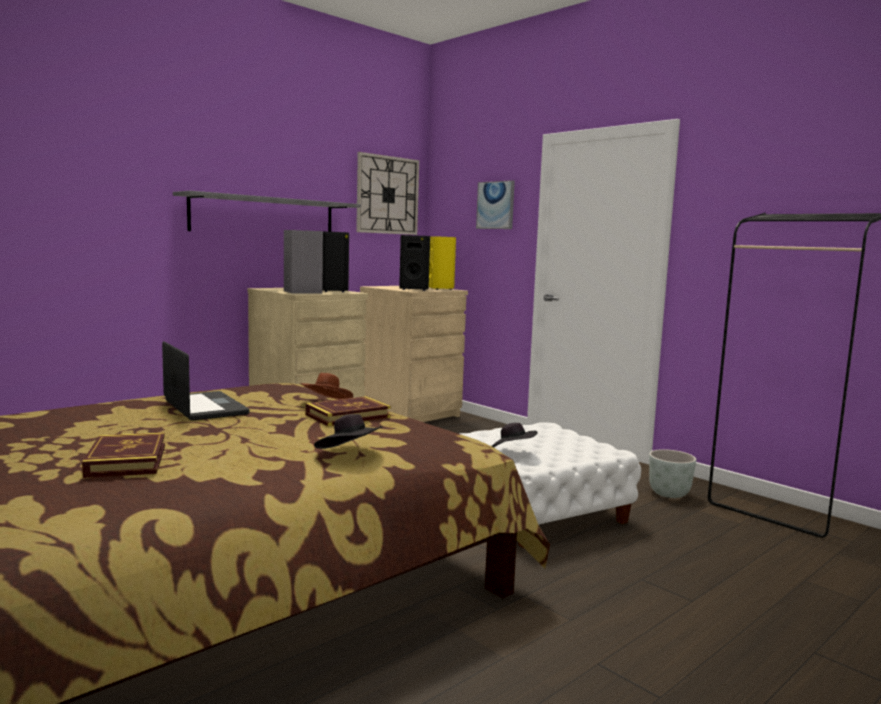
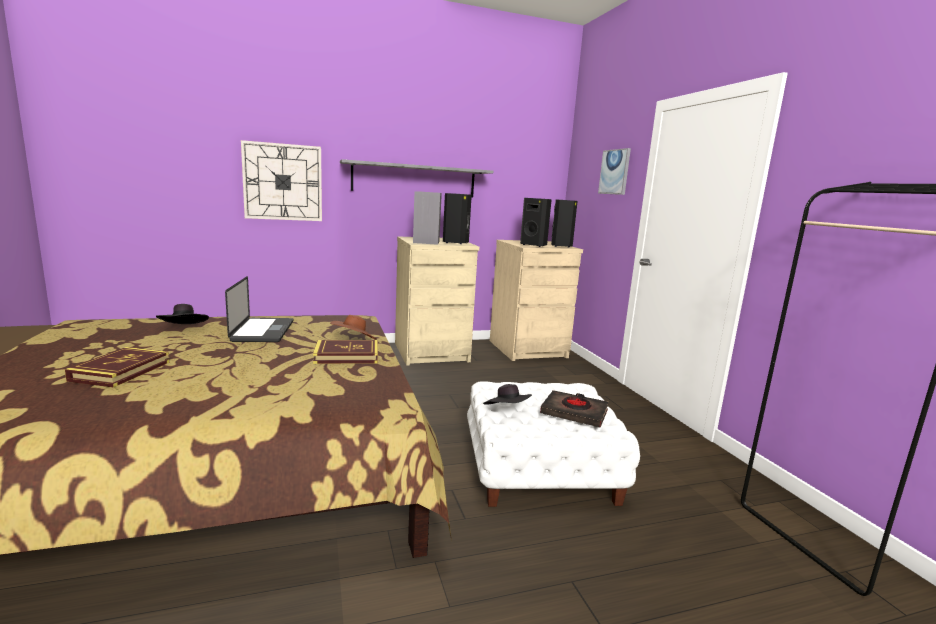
camera: 25 degrees right, 5 degrees up
black hat [314,414,383,449] -> black hat moved to [156,304,209,324]
wall clock [356,152,419,235] -> wall clock moved to [241,140,322,221]
yellow speaker [429,236,456,290] -> black speaker [551,199,578,247]
grey planter [649,449,696,498] -> none
none -> black book [540,390,609,428]

